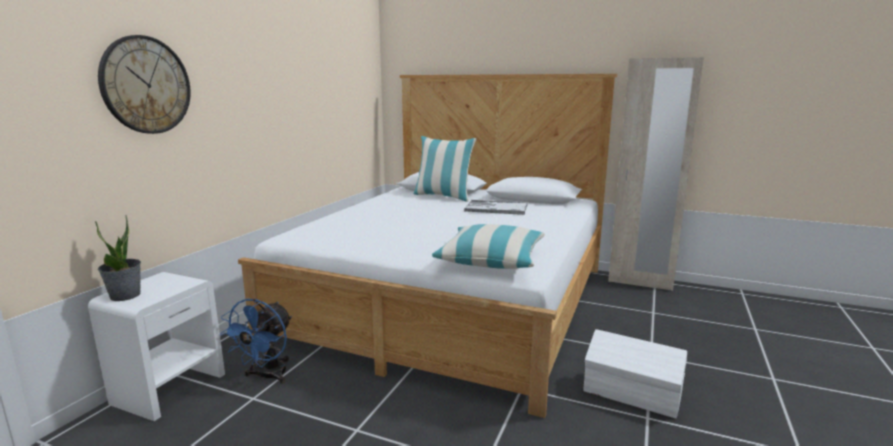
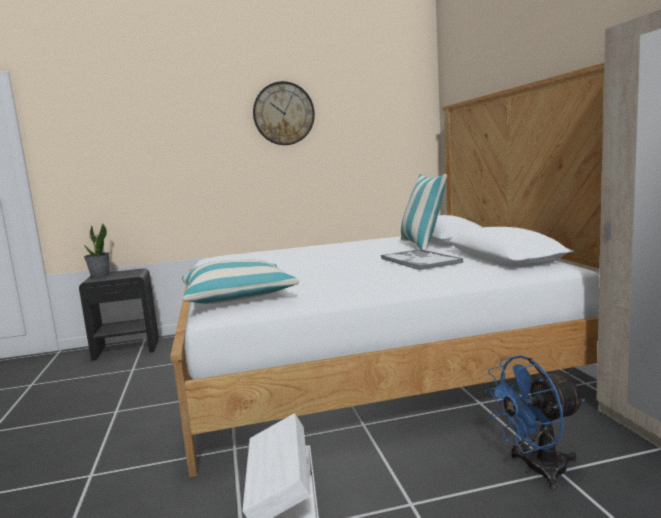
camera: 55 degrees right, 5 degrees down
white nightstand [88,272,225,421] -> black nightstand [79,268,159,361]
wall clock [98,35,191,134] -> wall clock moved to [253,81,315,145]
blue fan [220,298,292,384] -> blue fan moved to [485,355,585,489]

